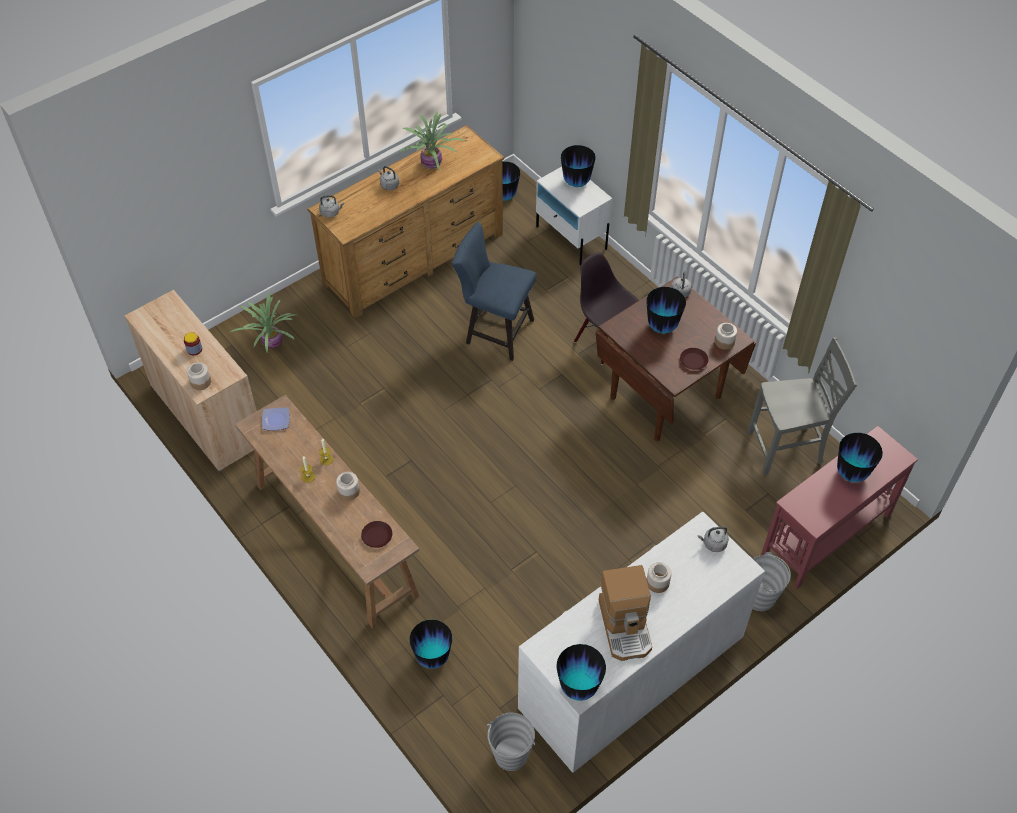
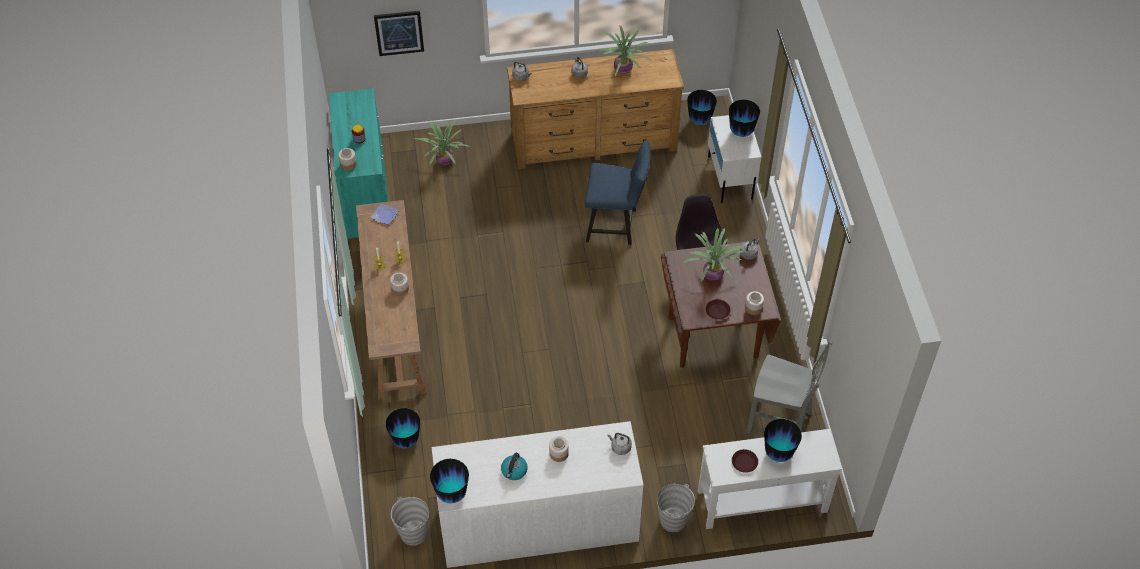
camera: 30 degrees right, 0 degrees up
beige cabinet [125,290,257,472] -> turquoise cabinet [329,89,388,239]
brown plate [361,521,392,548] -> brown plate moved to [732,449,758,473]
blue chair [452,222,537,361] -> blue chair turned 135 degrees clockwise [585,140,651,245]
coffee machine [599,565,652,661] -> kettle [501,453,528,480]
vase [647,287,686,333] -> potted plant [683,228,744,282]
red console table [761,426,918,589] -> white console table [698,429,842,529]
none -> picture [374,11,424,56]

